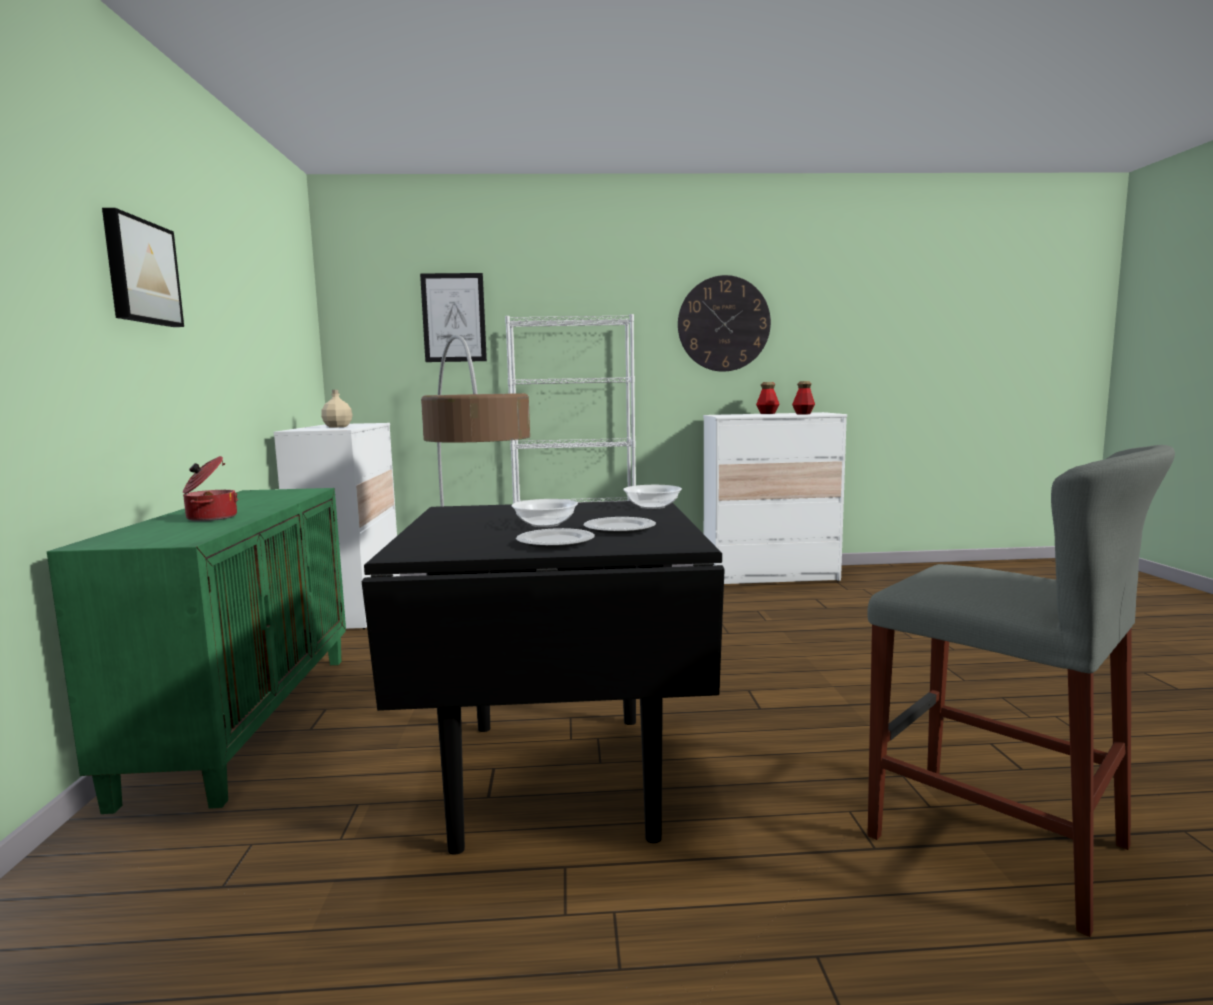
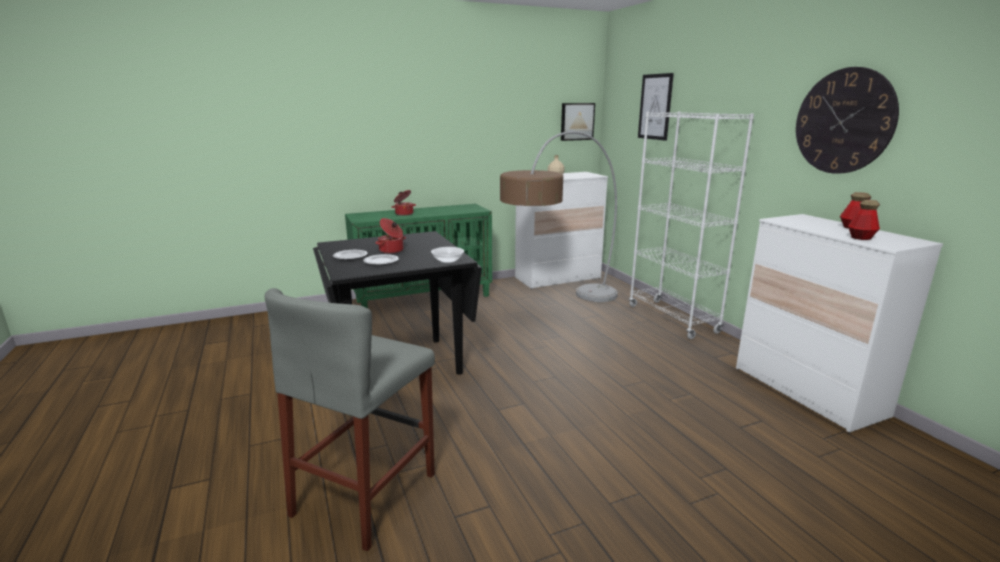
camera: 70 degrees right, 10 degrees up
picture [102,208,184,327] -> picture moved to [561,103,595,141]
bowl [512,499,578,527] -> cooking pot [375,218,406,254]

